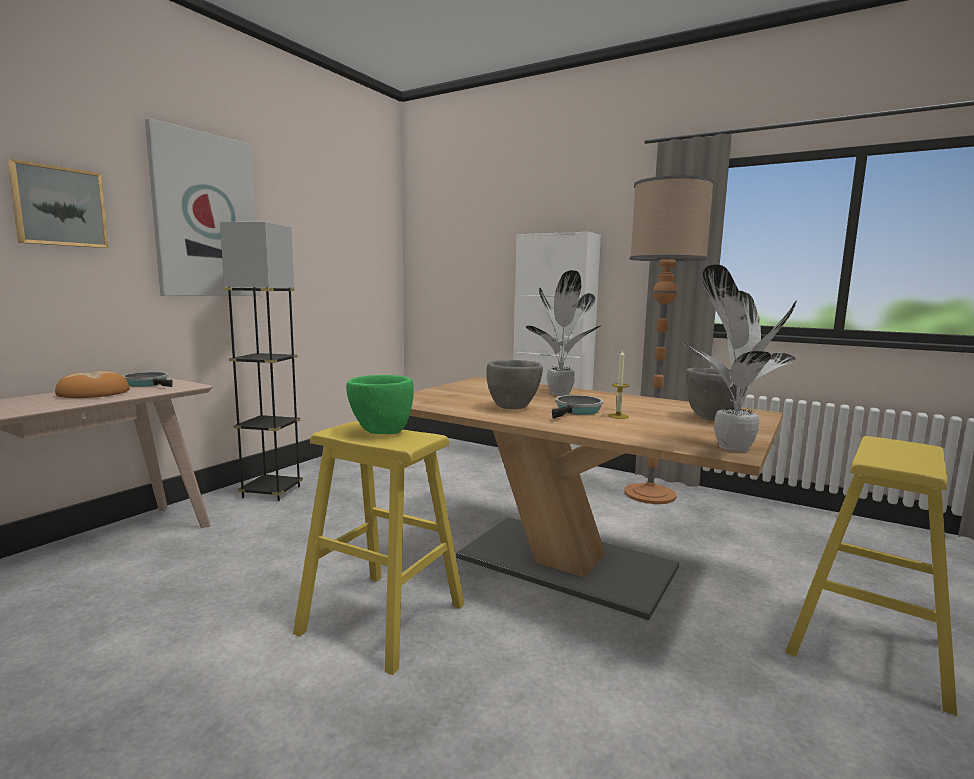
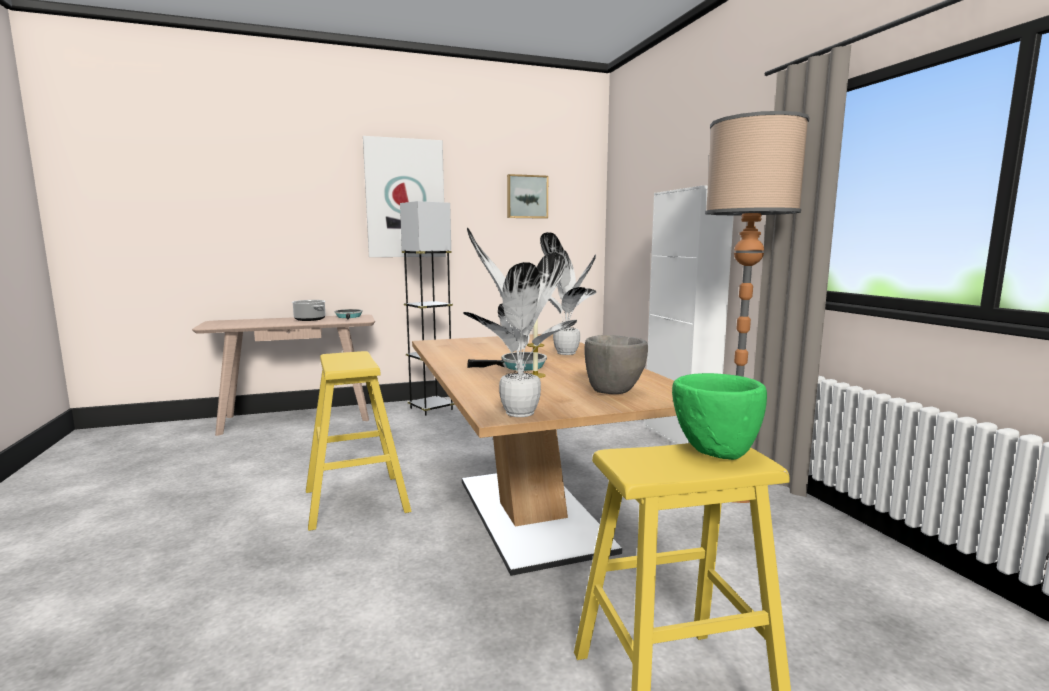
camera: 40 degrees right, 0 degrees up
picture [7,159,109,248] -> picture moved to [507,174,548,219]
bread [55,370,130,398] -> cooking pot [292,300,326,321]
green bowl [346,375,414,434] -> green bowl moved to [672,373,767,460]
grey bowl [486,360,543,409] -> none

